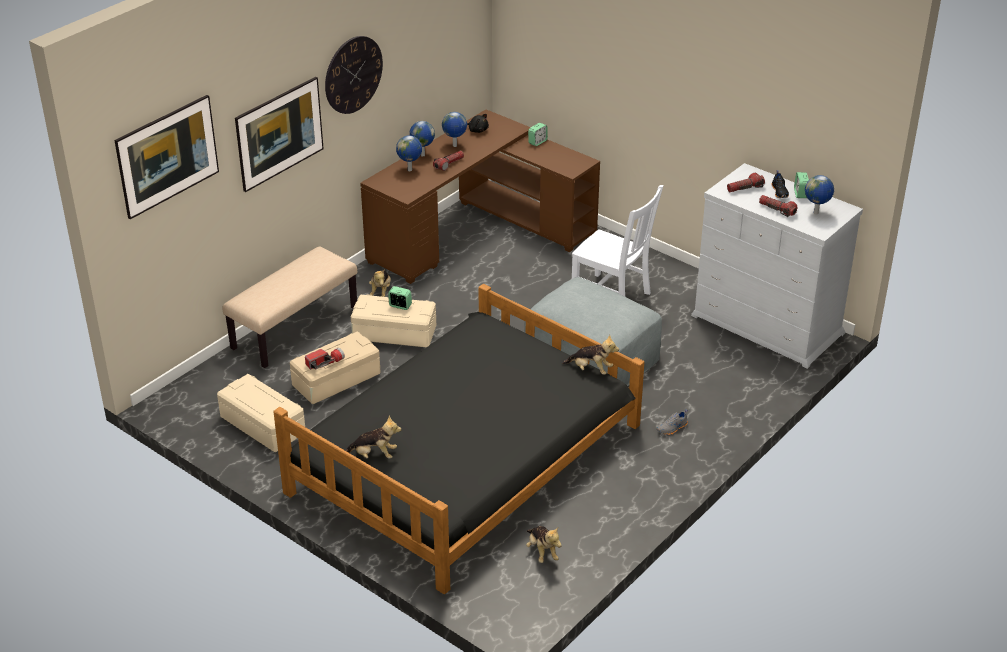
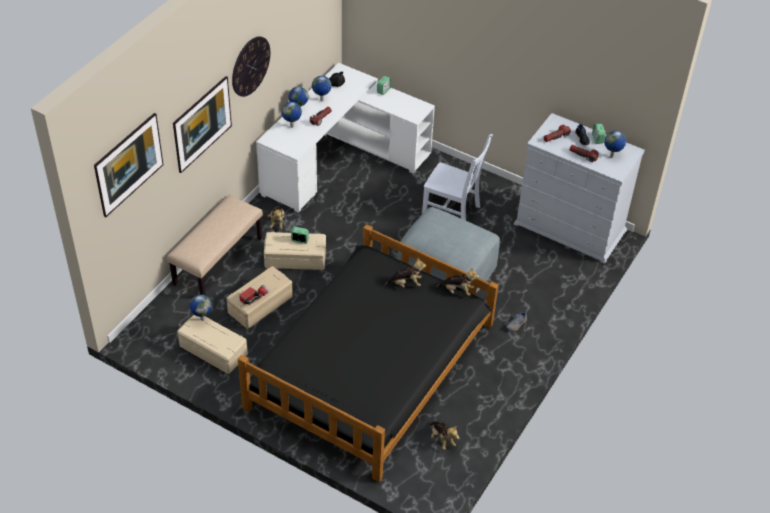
camera: 10 degrees left, 10 degrees up
plush toy [345,416,402,459] -> plush toy moved to [384,258,426,288]
brown desk [360,109,600,284] -> white desk [256,63,435,213]
none -> globe [189,295,212,321]

